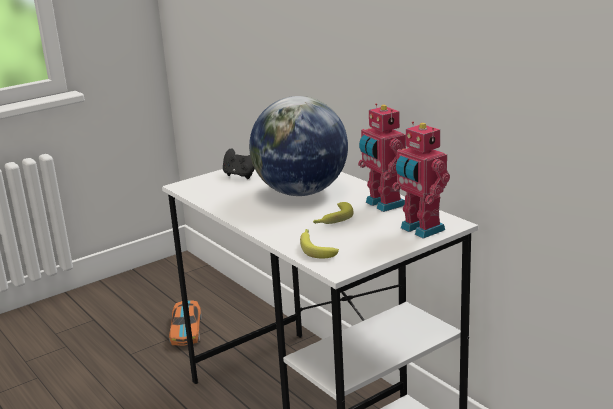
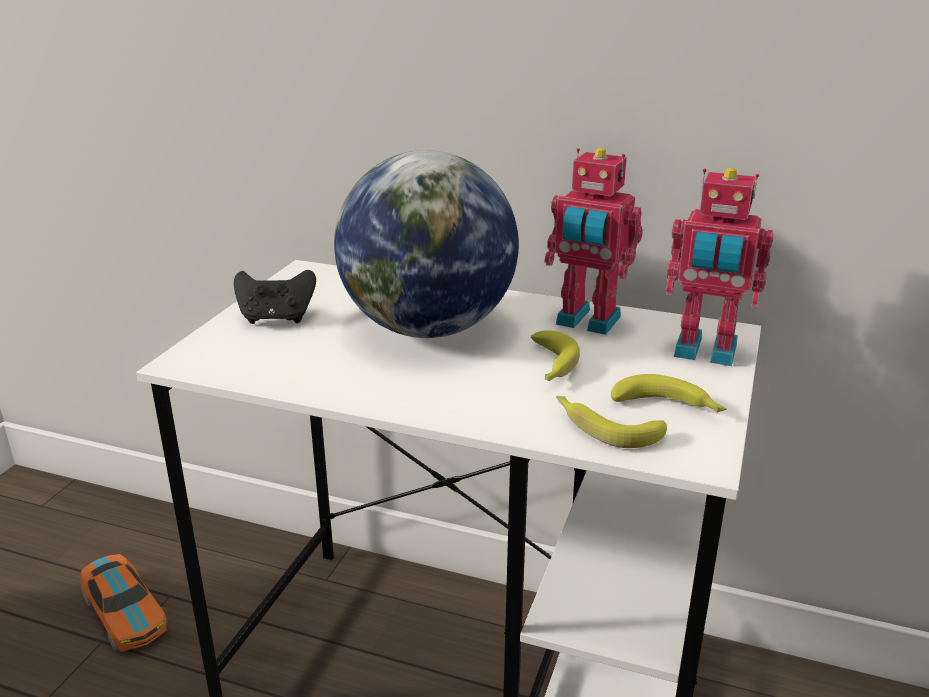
camera: 35 degrees left, 5 degrees up
none -> banana [611,374,726,413]

